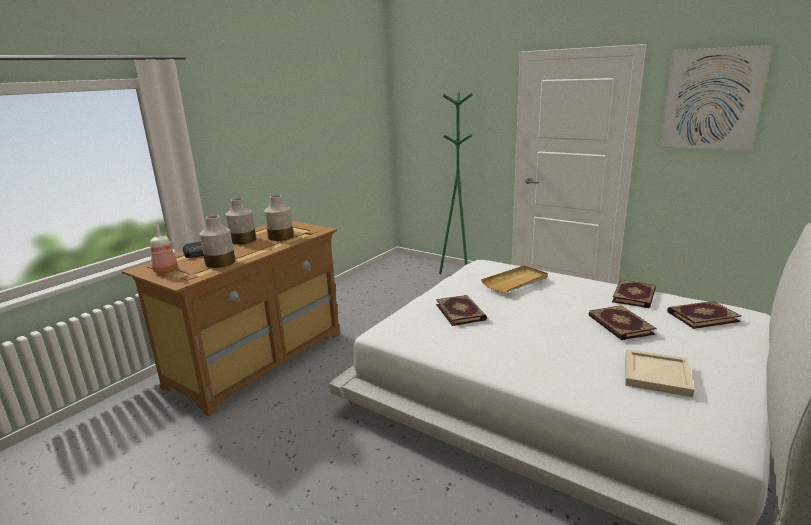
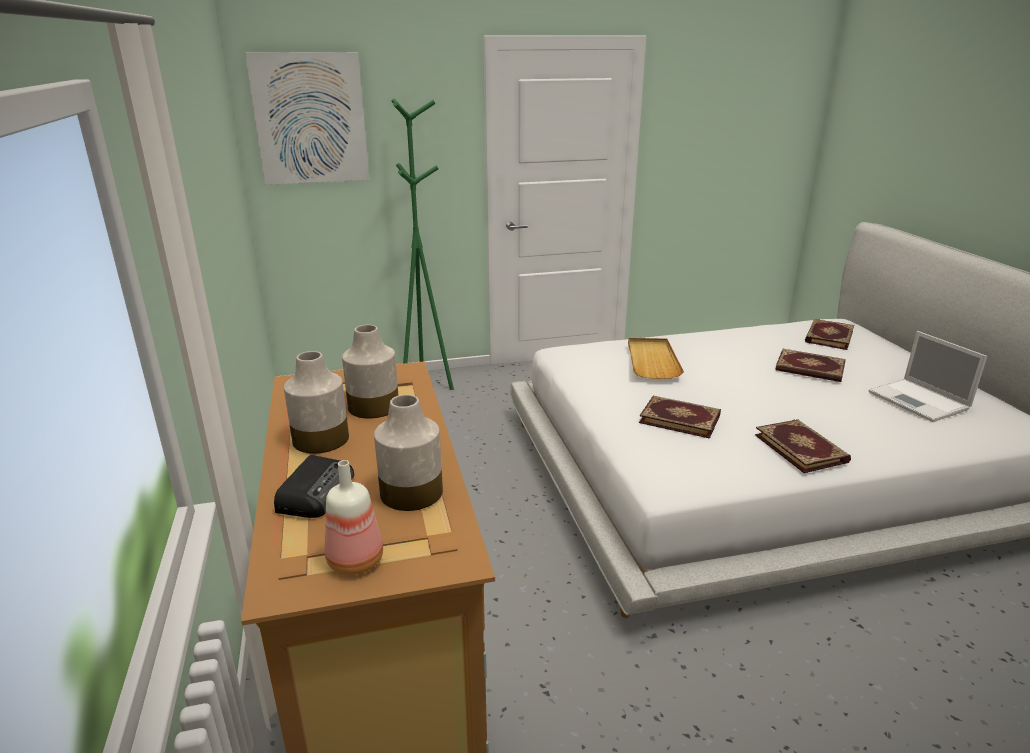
camera: 50 degrees left, 5 degrees up
book [612,279,656,308] -> book moved to [755,419,851,473]
beige tray [625,349,695,397] -> laptop [869,331,987,422]
picture [659,45,771,151] -> picture moved to [245,52,369,185]

